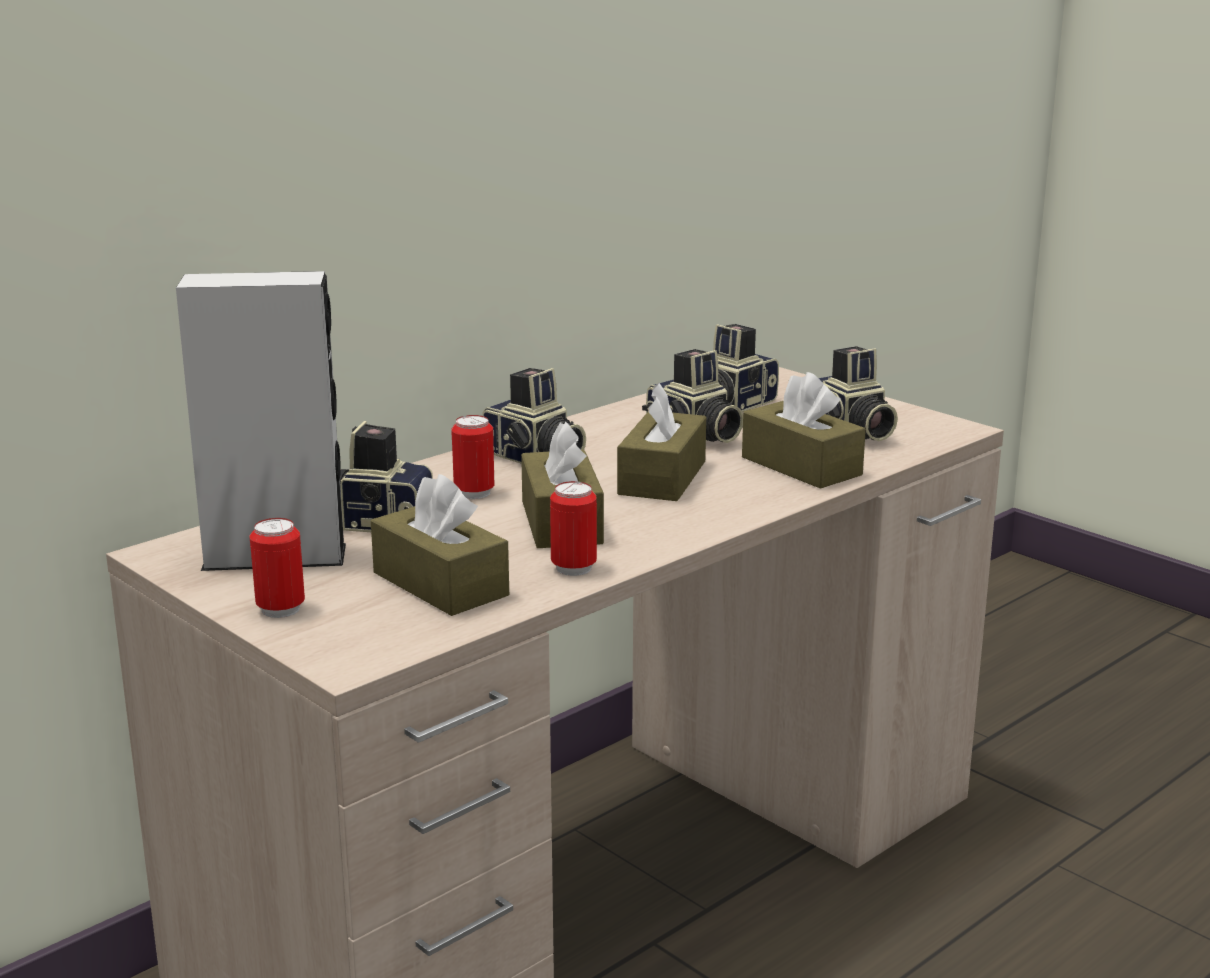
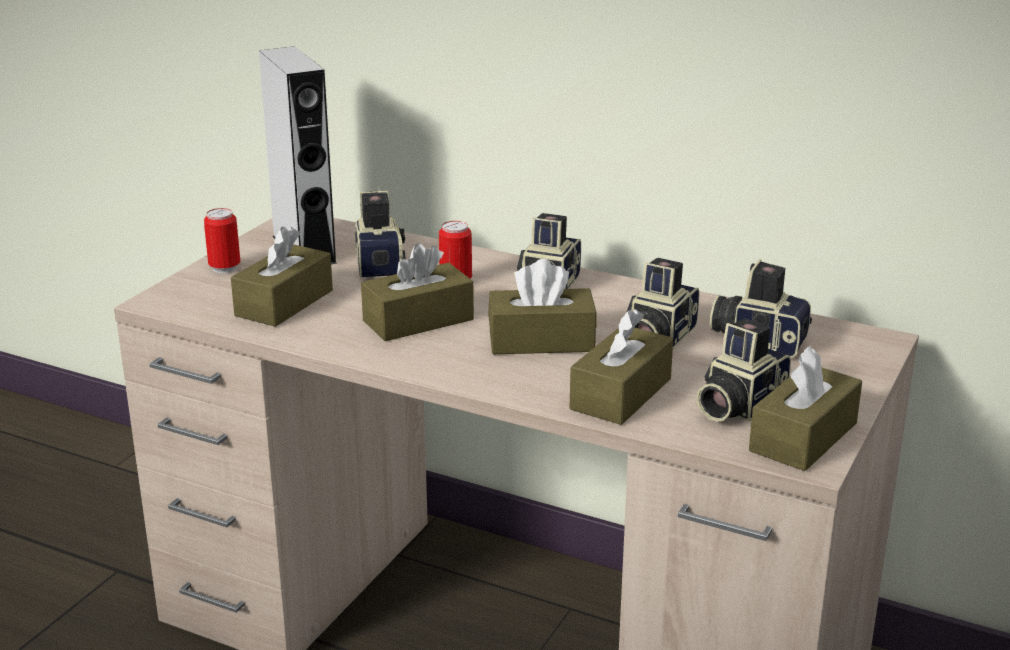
camera: 70 degrees right, 5 degrees up
can [550,481,597,576] -> none
none -> brown tissue box [749,346,862,471]

